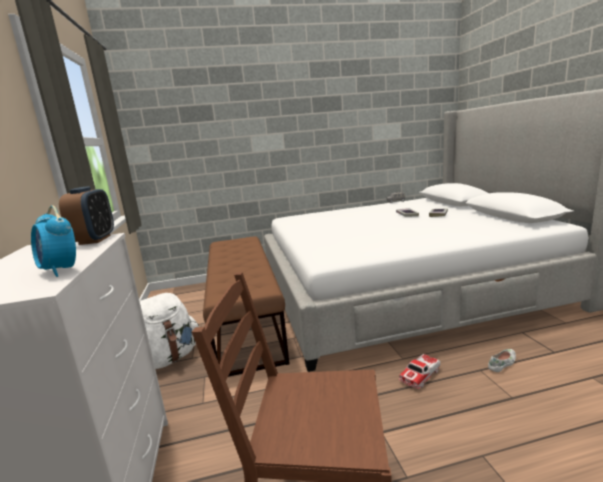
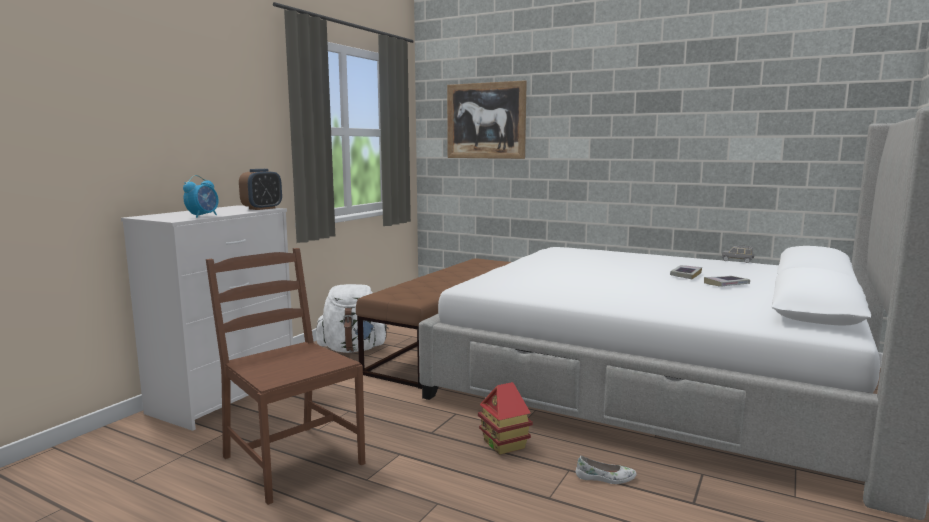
camera: 40 degrees right, 5 degrees down
alarm clock [31,205,76,277] -> alarm clock turned 150 degrees counterclockwise [183,175,219,218]
toy car [399,354,440,389] -> toy house [478,382,533,455]
none -> picture [447,80,527,159]

